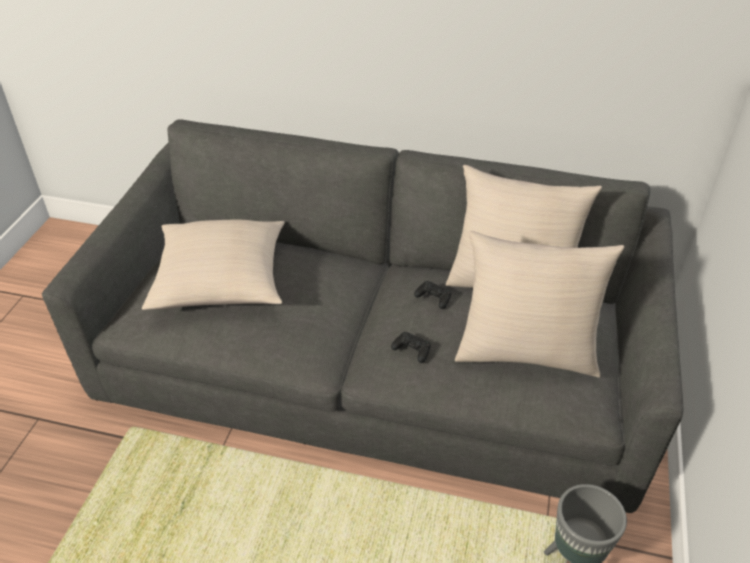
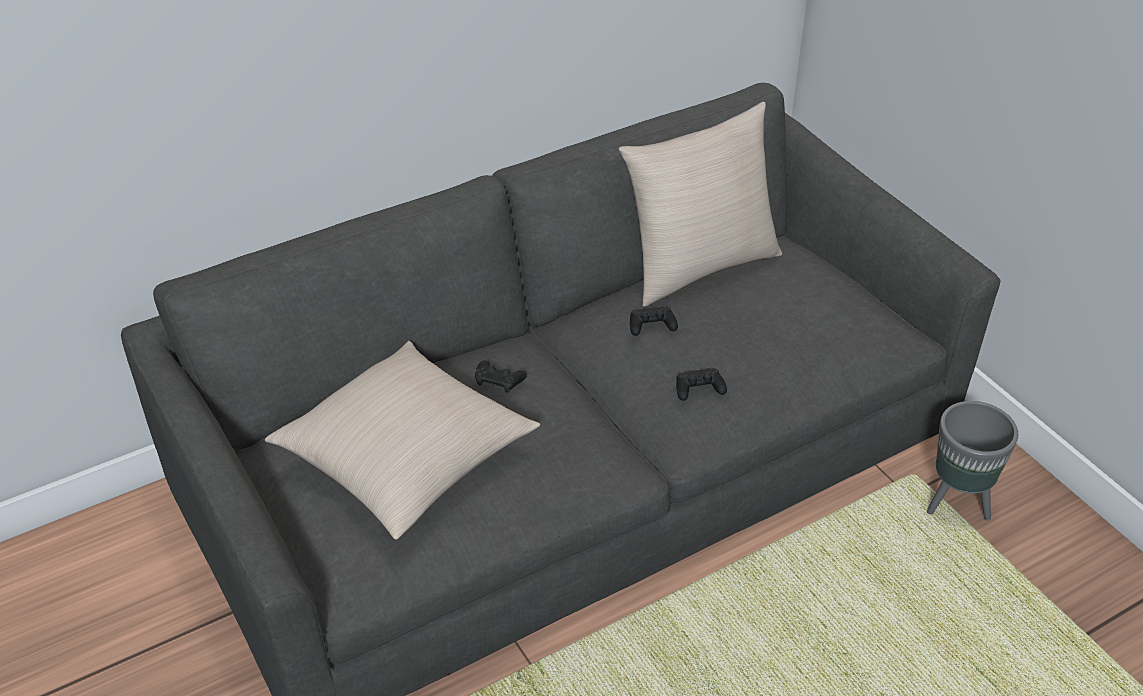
camera: 45 degrees left, 0 degrees up
beige pillow [455,231,624,377] -> none
none -> black game controller [475,360,527,393]

